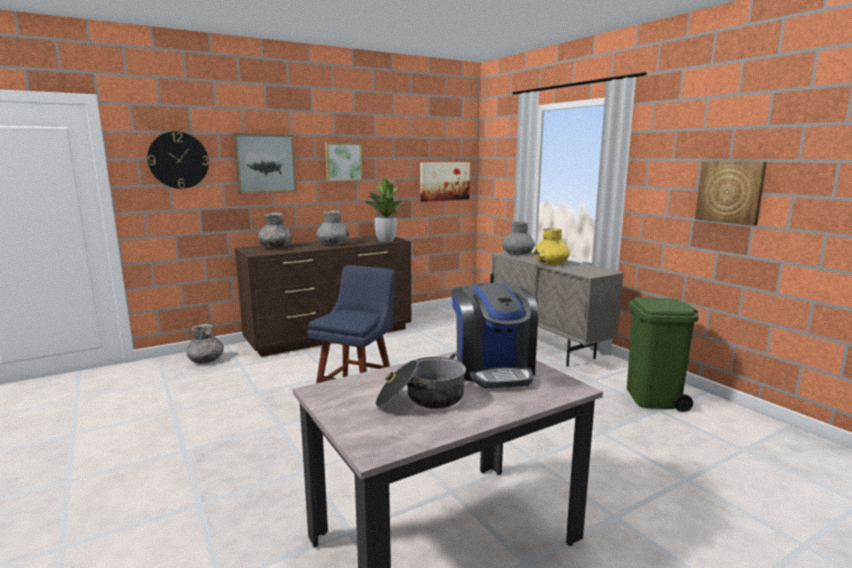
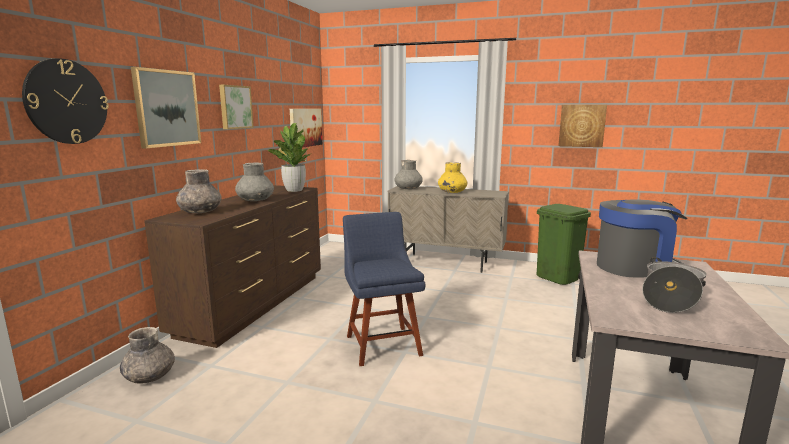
camera: 40 degrees left, 0 degrees up
coffee machine [452,283,538,388] -> coffee machine turned 45 degrees counterclockwise [597,200,687,277]

